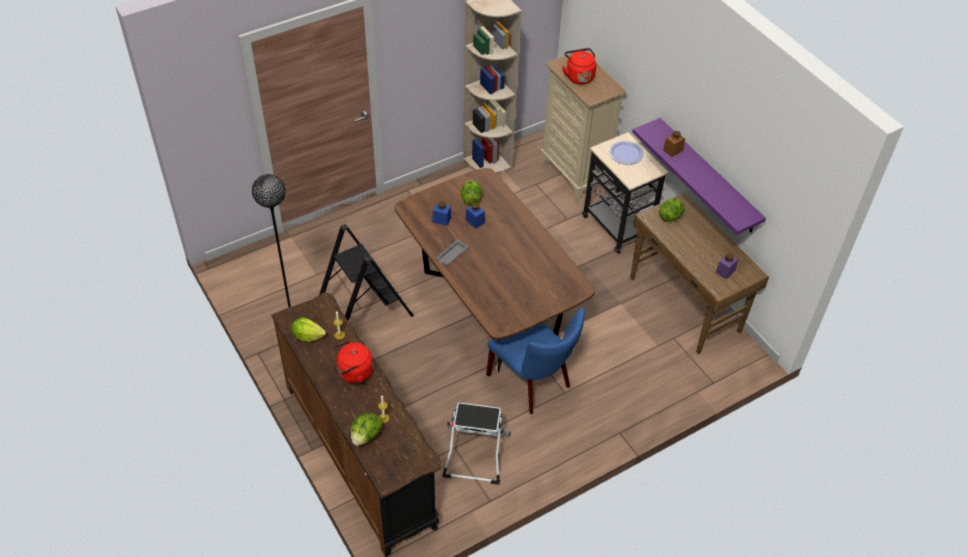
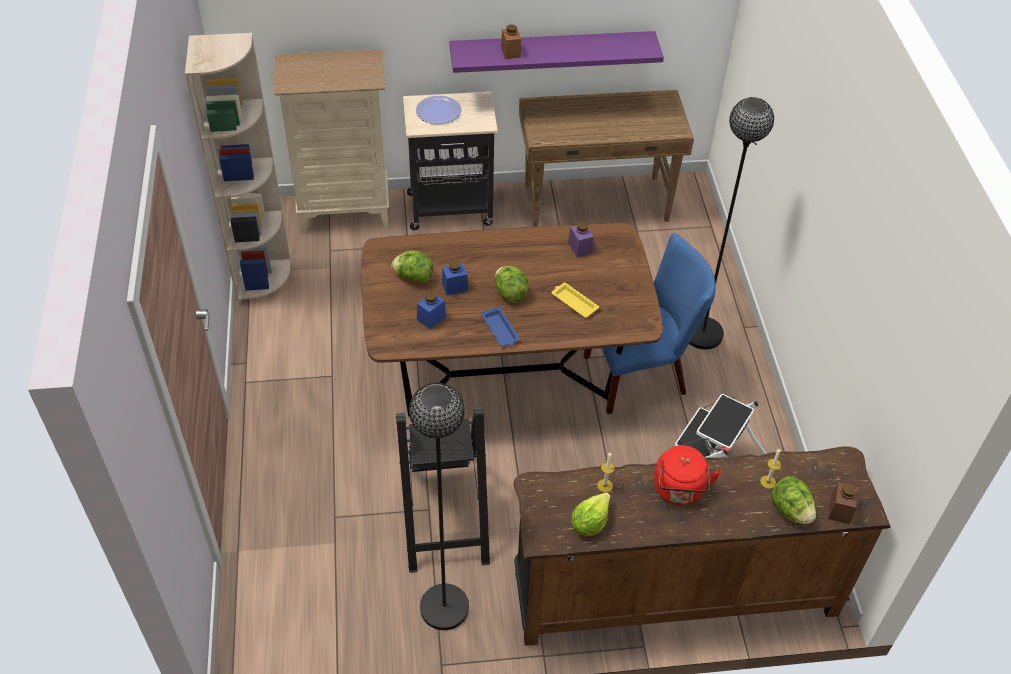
camera: 65 degrees left, 0 degrees up
grey tray [436,239,469,265] -> blue tray [481,306,520,346]
red kettle [562,48,596,85] -> none
lettuce [659,198,684,222] -> lettuce moved to [495,266,529,303]
purple jar [715,253,738,279] -> purple jar moved to [568,222,594,258]
none -> yellow tray [551,283,599,318]
none -> black floor lamp [689,97,774,349]
none -> brown jar [828,482,858,524]

